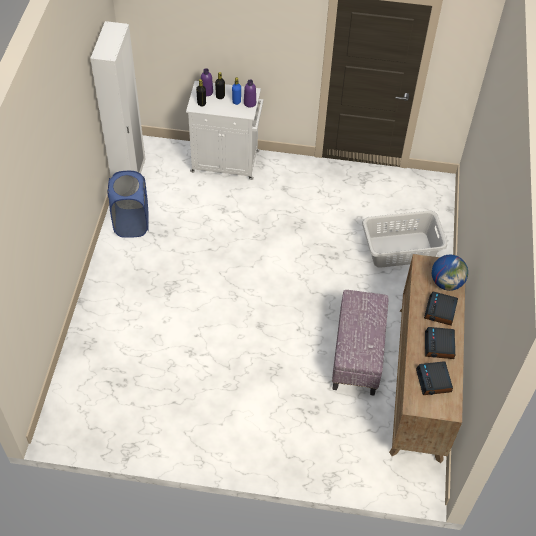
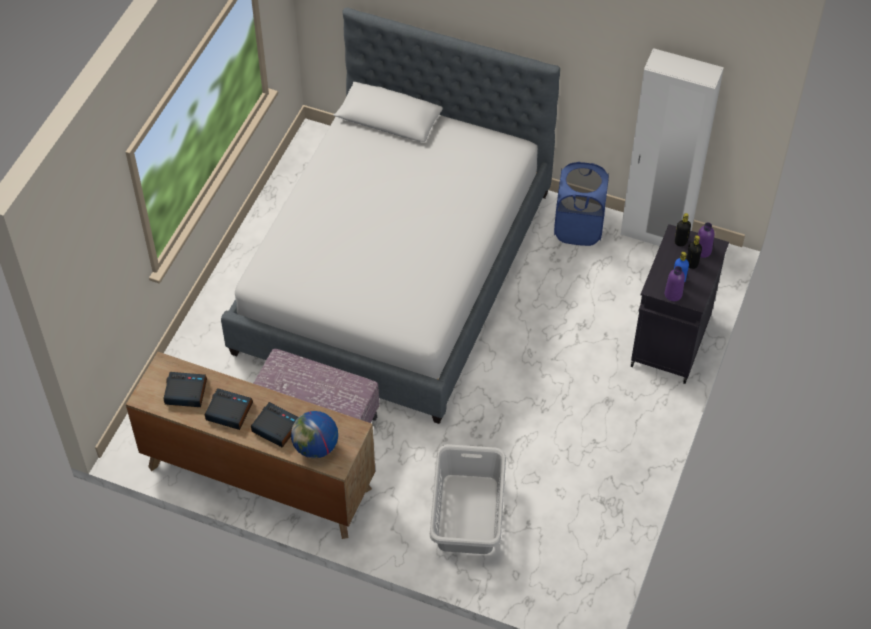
camera: 105 degrees right, 0 degrees up
white cabinet [186,81,263,180] -> black cabinet [631,224,729,384]
none -> bed [221,8,560,424]

